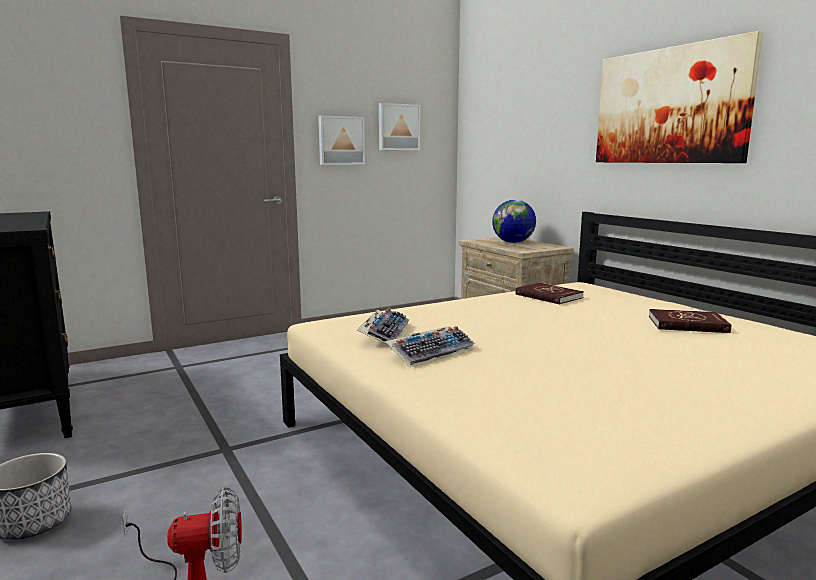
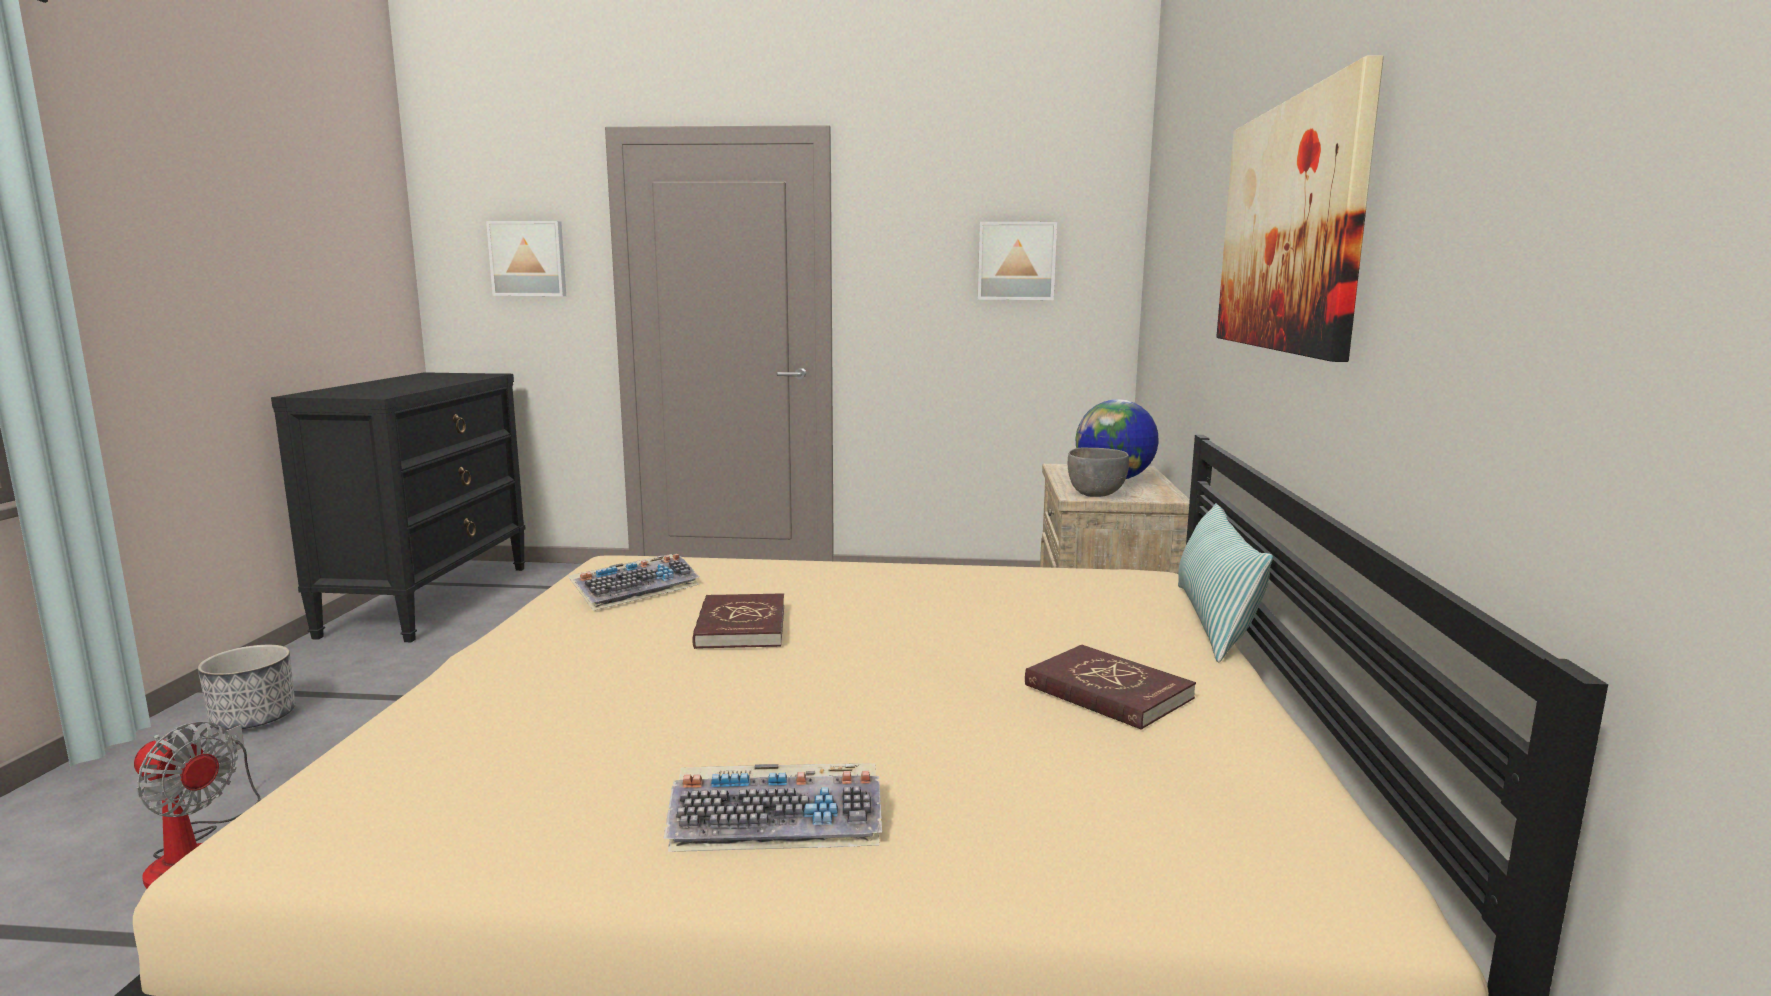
camera: 35 degrees right, 0 degrees up
picture [318,116,365,165] -> picture moved to [486,221,566,296]
keyboard [386,326,475,368] -> keyboard moved to [663,764,882,852]
red book [515,283,584,305] -> red book moved to [692,593,784,649]
none -> grey bowl [1068,447,1129,497]
none -> pillow [1178,503,1273,663]

